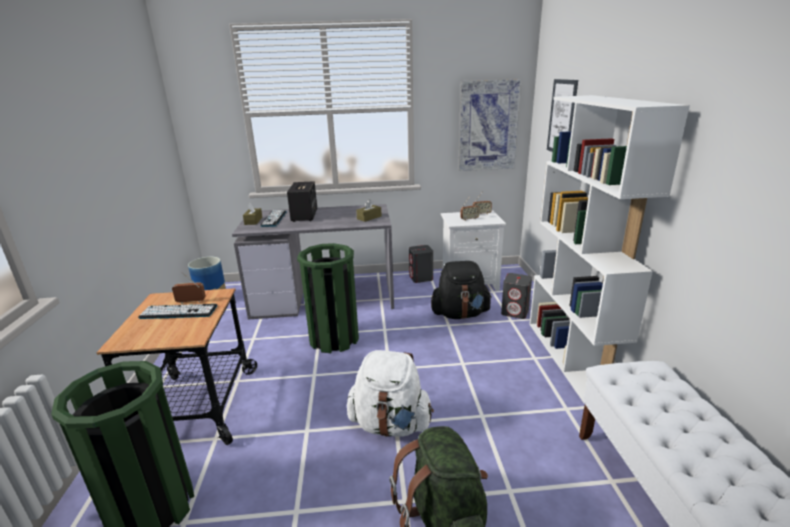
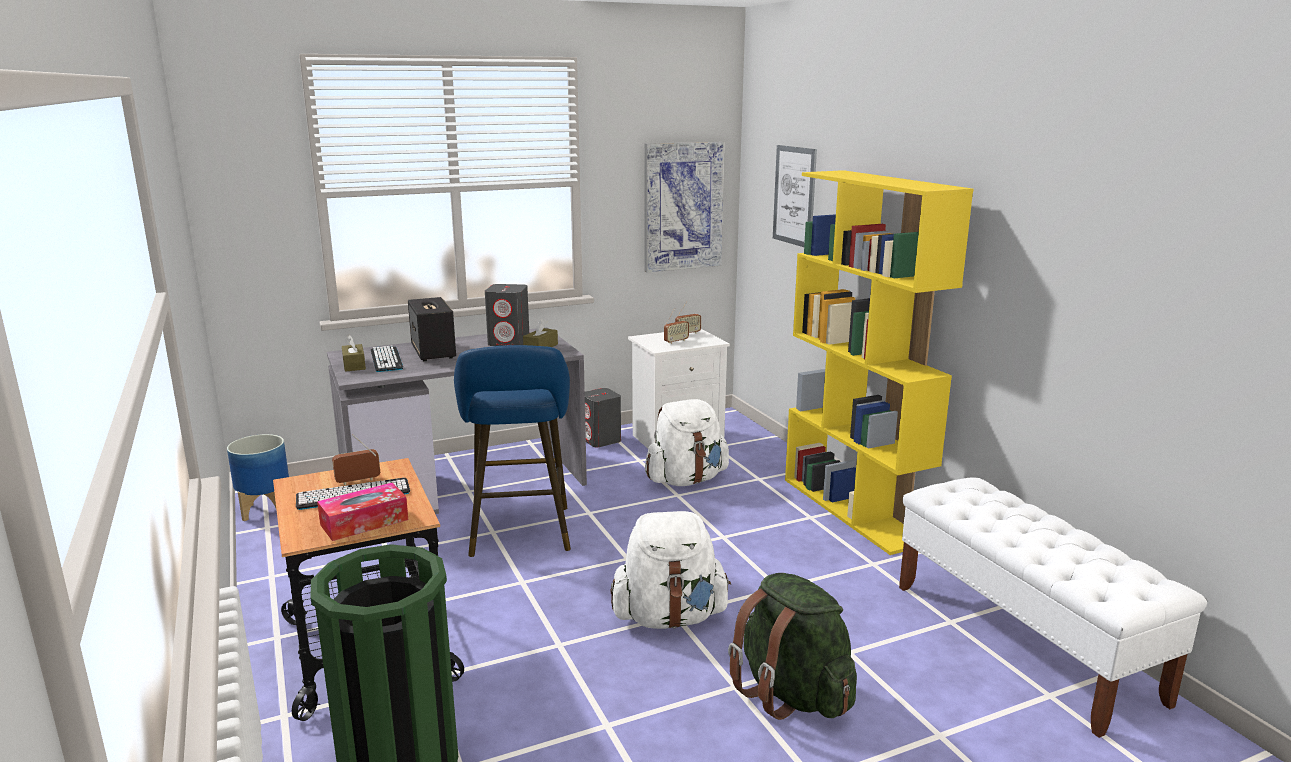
camera: 20 degrees left, 5 degrees down
green trash can [297,243,359,353] -> blue stool [454,345,571,557]
black backpack [431,261,492,319] -> white backpack [645,399,729,486]
grey speaker [501,273,532,319] -> grey speaker moved to [485,284,529,346]
white bookcase [529,95,690,403] -> yellow bookcase [785,170,973,555]
none -> tissue box [317,483,408,541]

